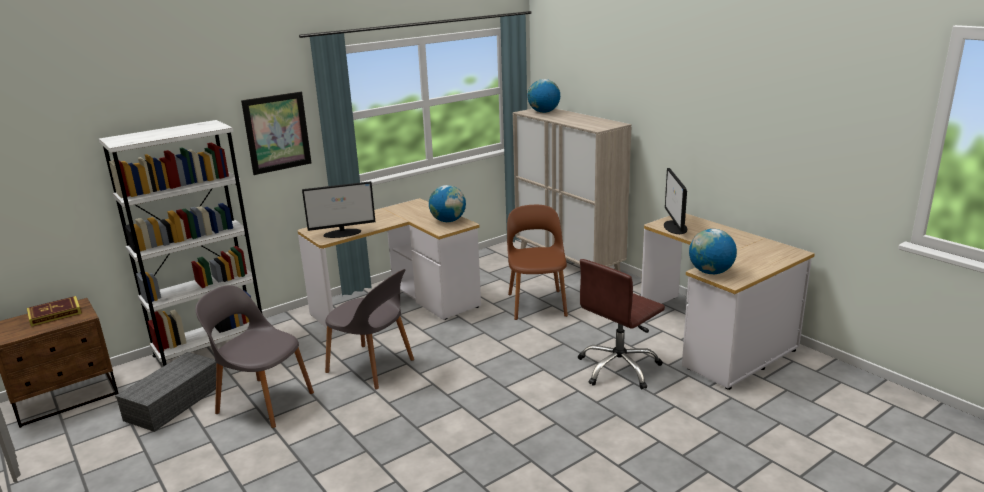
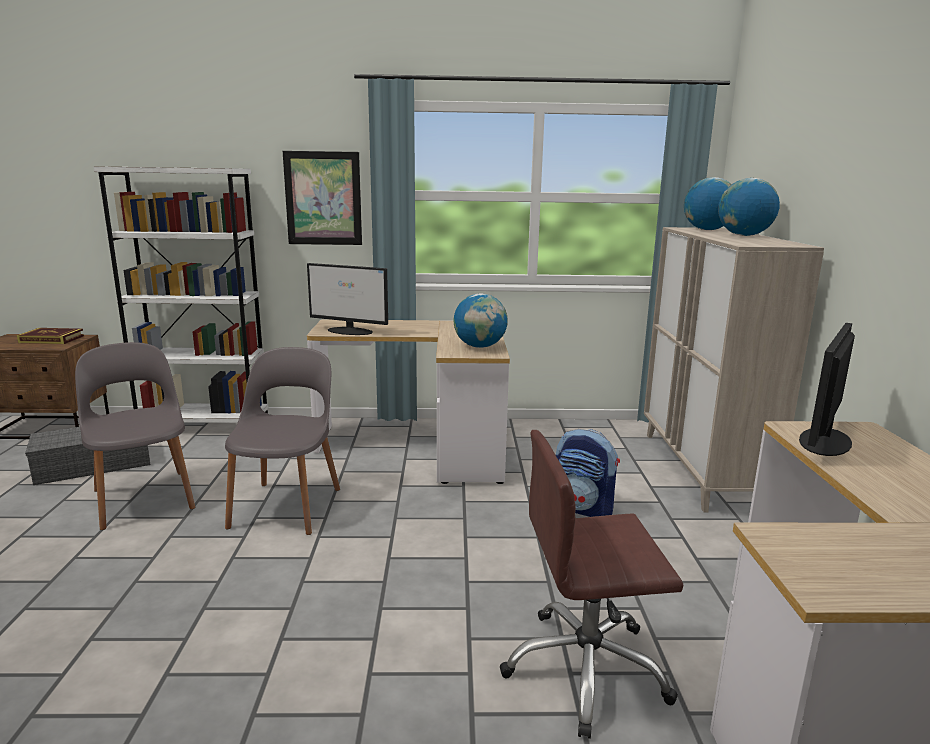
camera: 35 degrees right, 5 degrees down
grey chair [325,269,414,390] -> grey chair turned 150 degrees counterclockwise [225,347,340,535]
brown chair [507,205,568,320] -> backpack [556,429,620,517]
globe [689,229,737,274] -> globe moved to [718,178,780,236]

